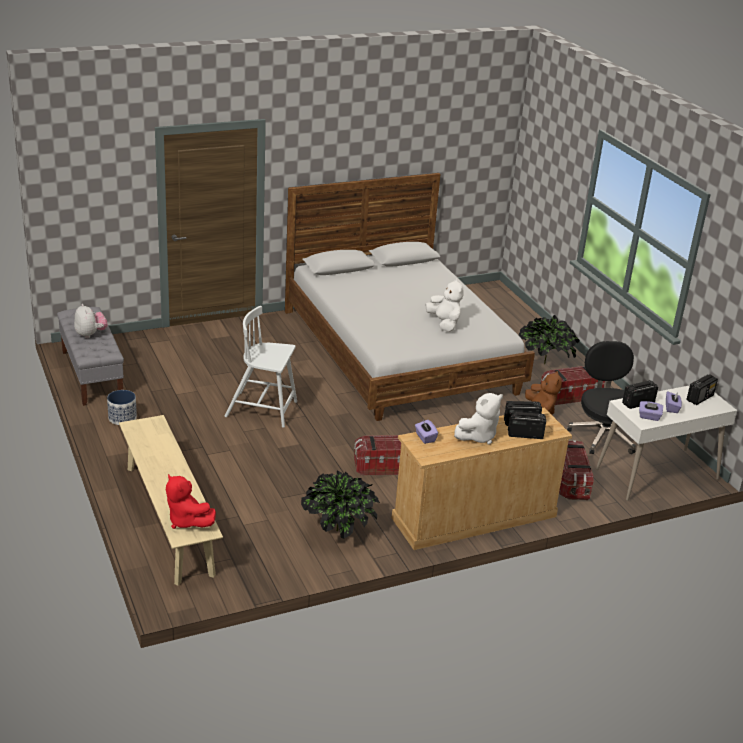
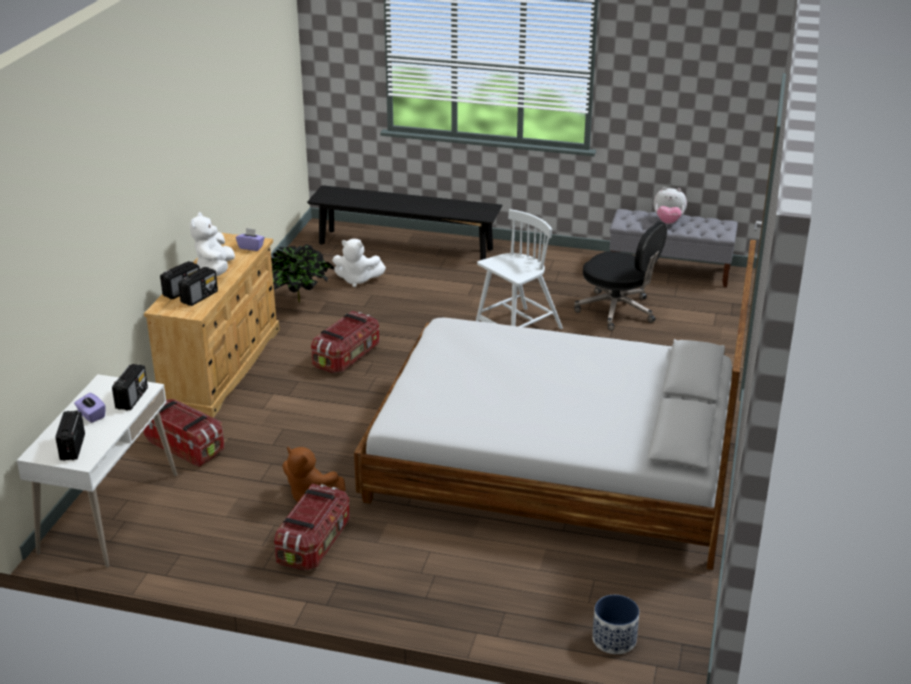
camera: 130 degrees right, 0 degrees up
planter [107,390,137,425] -> planter moved to [592,595,639,654]
beige bench [119,415,223,586] -> black bench [307,185,502,260]
red plush toy [166,474,216,529] -> none
white plush toy [425,278,464,332] -> white plush toy moved to [332,239,386,287]
potted plant [519,315,580,364] -> none
black office chair [567,341,636,454] -> black office chair moved to [574,221,667,330]
purple tissue box [639,401,663,421] -> none

